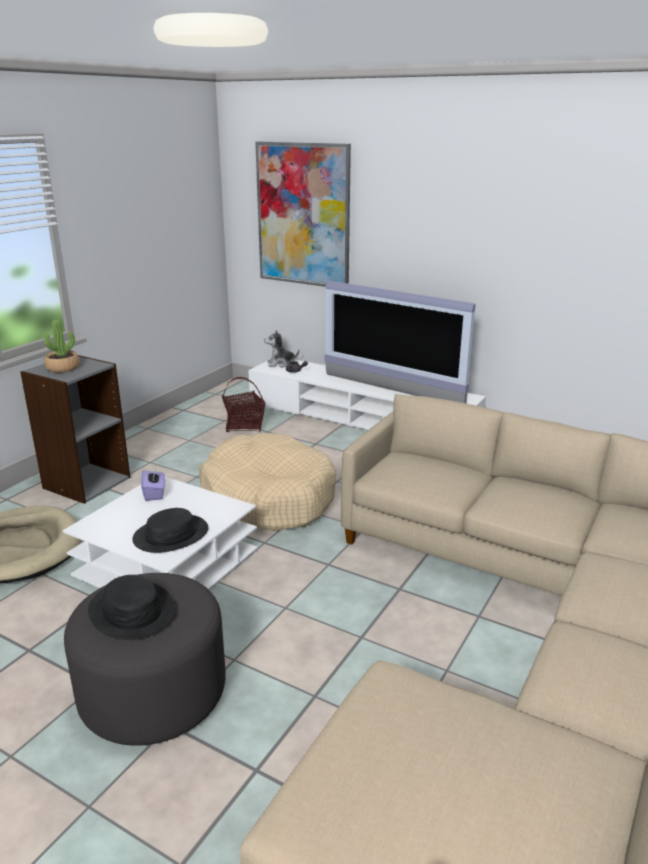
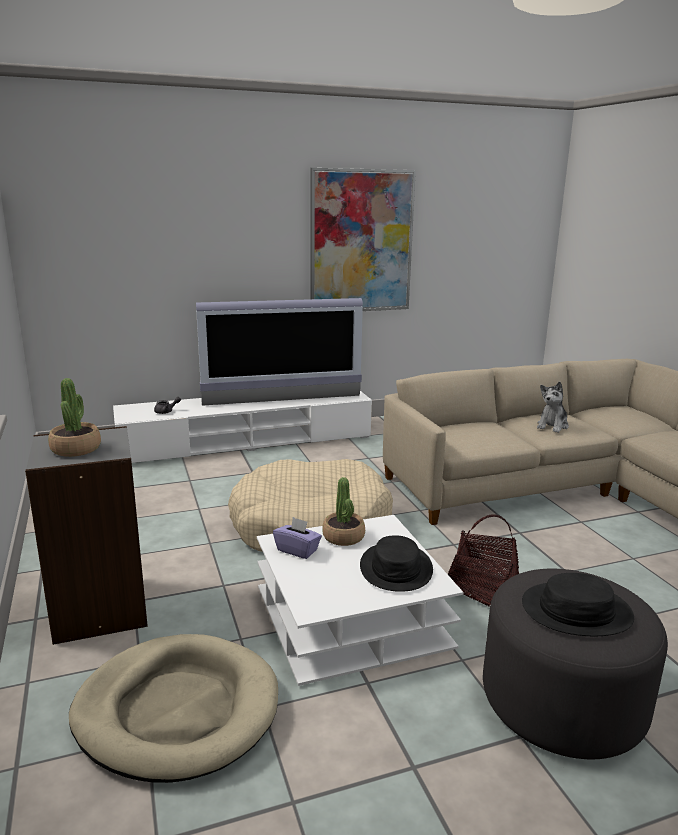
camera: 50 degrees left, 5 degrees down
basket [222,377,265,432] -> basket moved to [448,515,519,607]
picture [255,142,351,287] -> picture moved to [311,168,416,311]
plush toy [264,330,299,368] -> plush toy moved to [537,382,569,433]
none -> potted plant [322,477,365,546]

